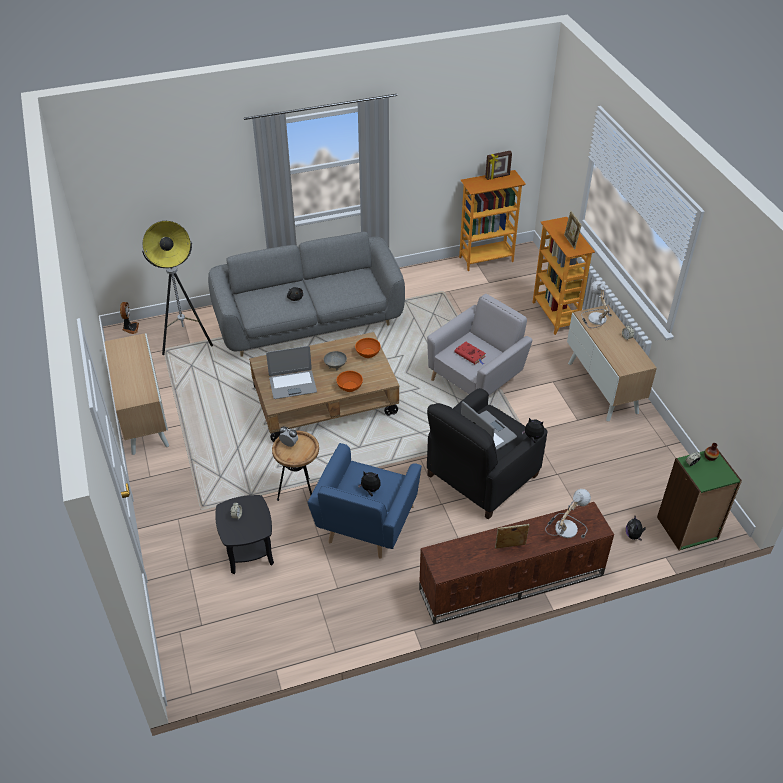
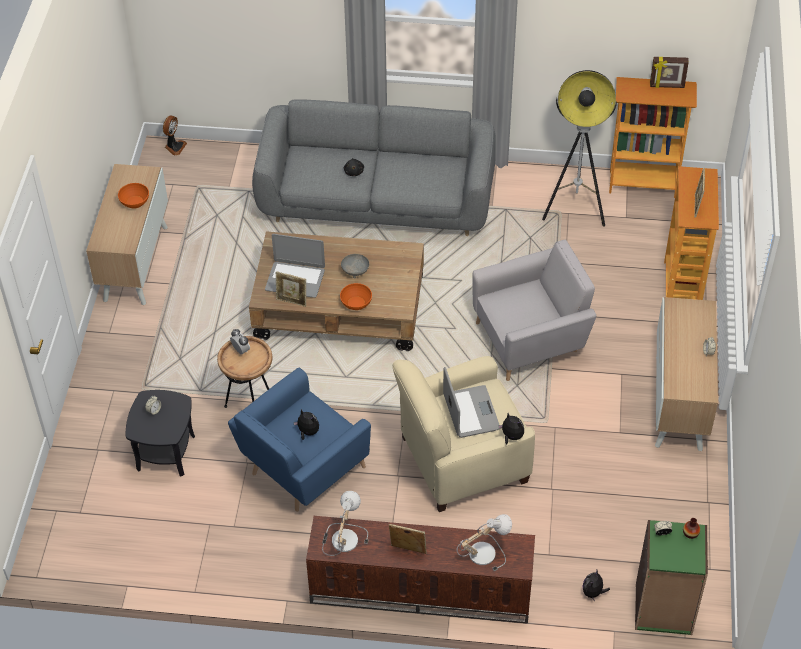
camera: 25 degrees right, 5 degrees up
floor lamp [142,221,213,355] -> floor lamp moved to [542,70,617,227]
orange bowl [355,338,381,358] -> orange bowl moved to [118,183,149,209]
black armchair [427,388,548,519] -> beige armchair [392,356,535,512]
red book [455,342,486,364] -> none
table lamp [581,281,612,328] -> table lamp moved to [322,491,368,556]
none -> picture frame [276,271,306,307]

